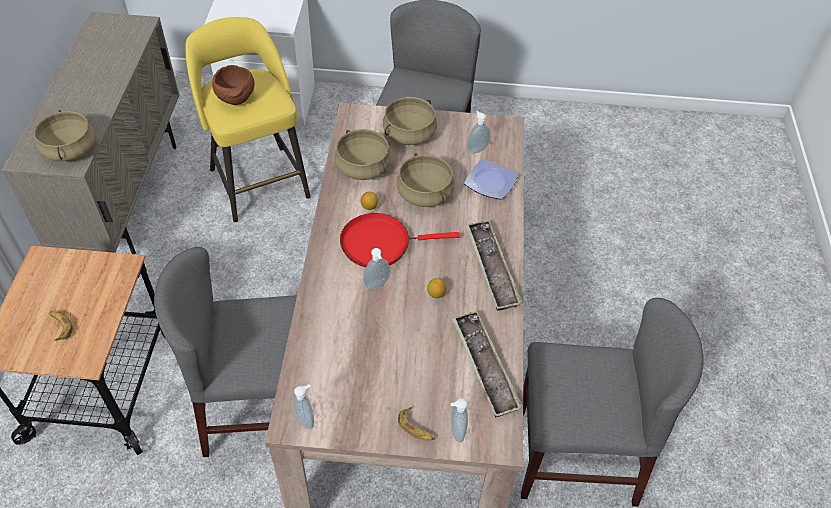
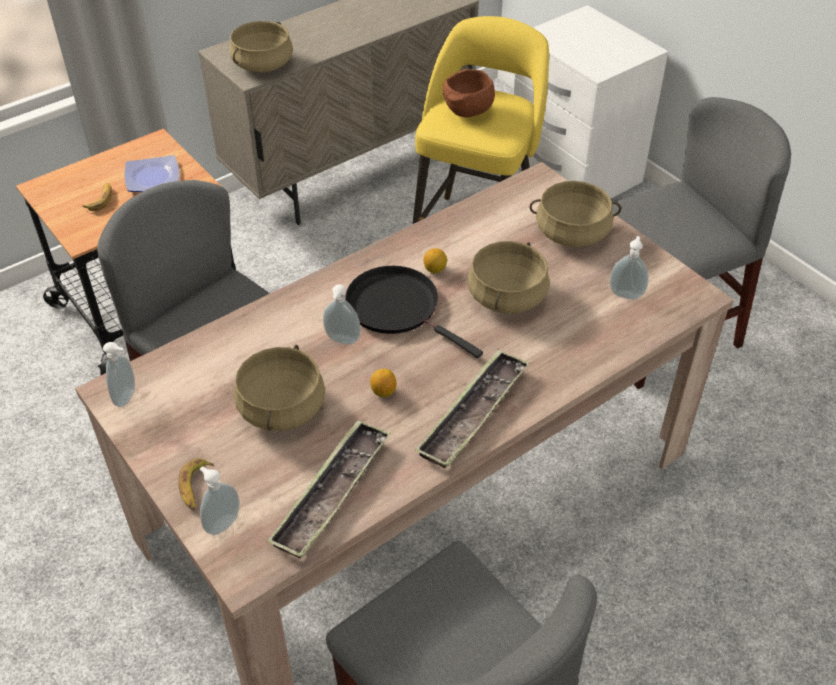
camera: 50 degrees right, 5 degrees down
beige cooking pot [334,129,391,180] -> beige cooking pot moved to [234,345,325,431]
red frying pan [340,213,460,267] -> black frying pan [345,266,483,358]
plate [464,158,519,200] -> plate moved to [125,155,180,192]

